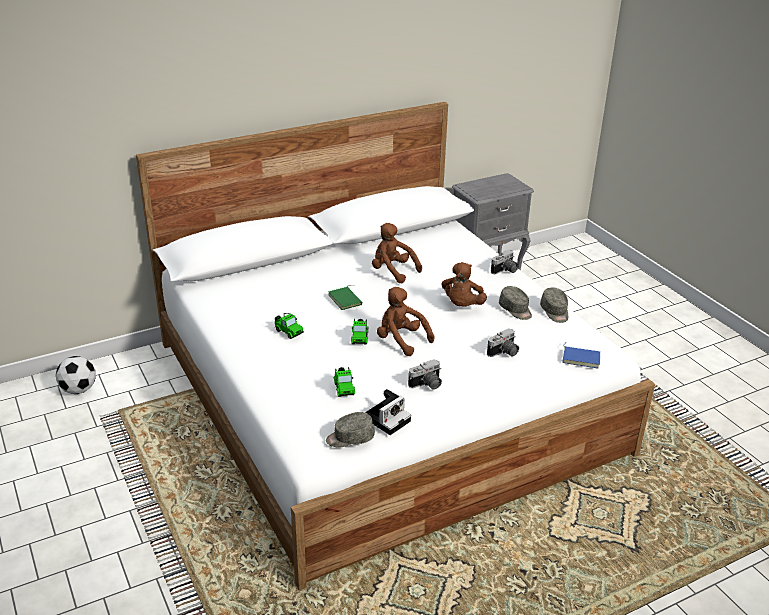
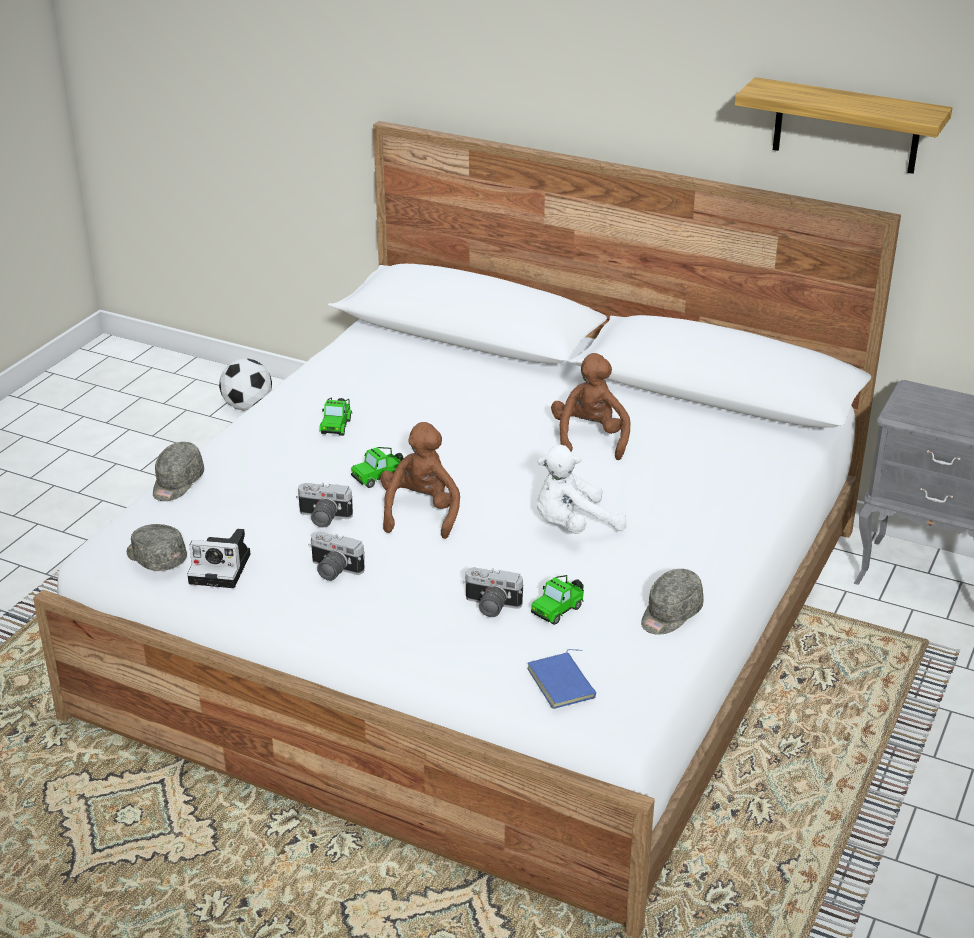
camera: 55 degrees right, 0 degrees up
green book [328,285,362,310] -> none
toy car [333,367,355,397] -> toy car moved to [531,575,584,625]
brown plush toy [441,262,487,307] -> white plush toy [537,445,627,534]
camera [491,250,518,274] -> camera moved to [296,483,353,527]
grey cap [499,286,532,320] -> grey cap moved to [153,442,204,501]
none -> shelf [735,77,952,174]

